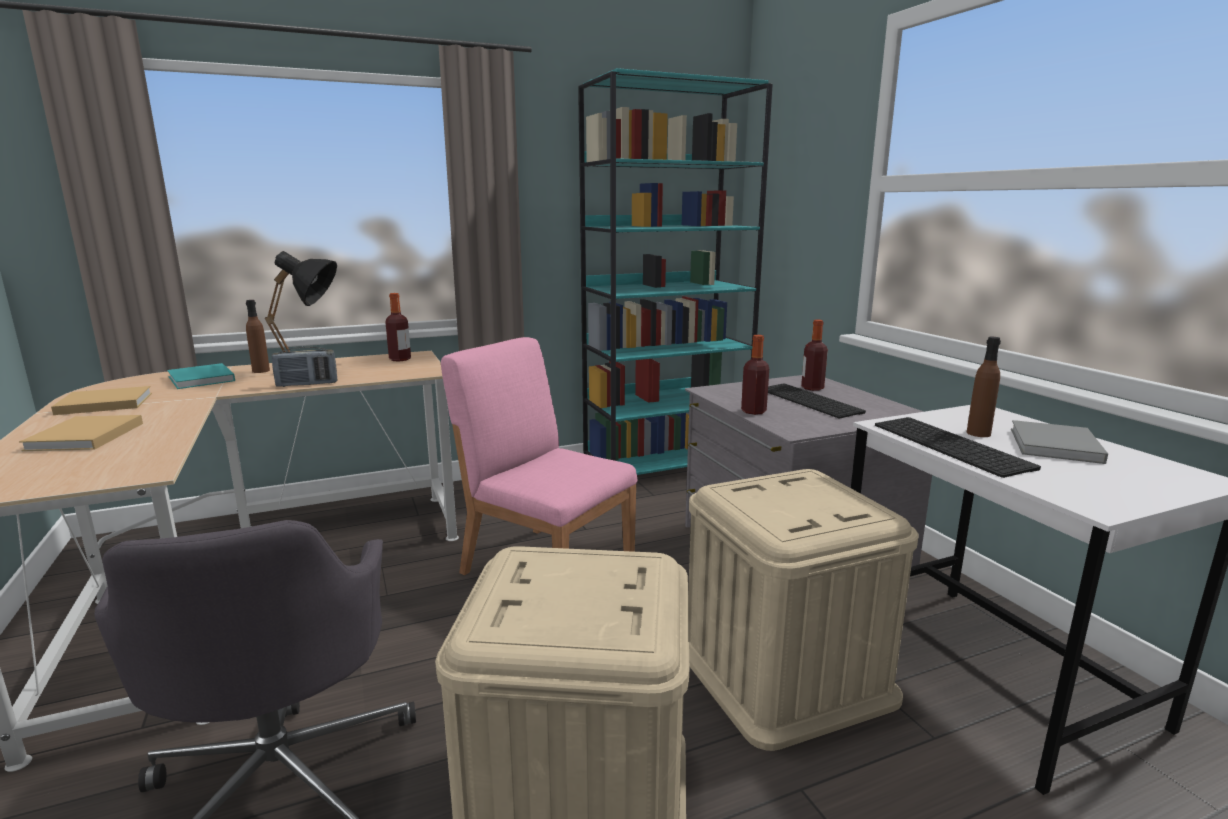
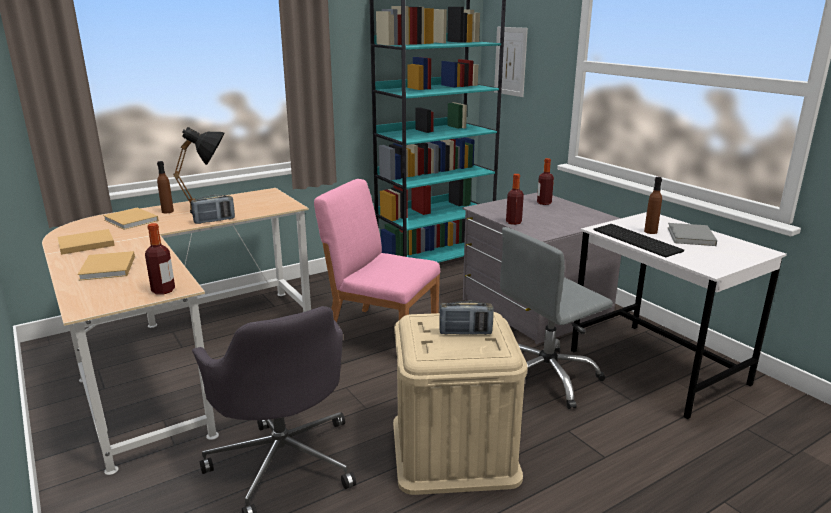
camera: 10 degrees left, 5 degrees up
turquoise book [167,363,235,389] -> beige book [103,208,159,230]
bottle [385,293,411,361] -> bottle moved to [145,223,175,294]
beige storage box [688,469,918,751] -> grey office chair [500,227,613,409]
keyboard [768,383,866,418] -> none
none -> radio [439,301,494,335]
none -> picture [494,27,528,97]

